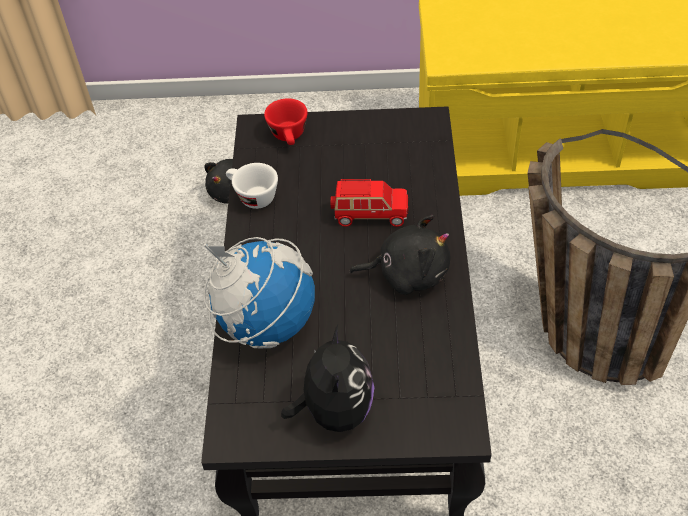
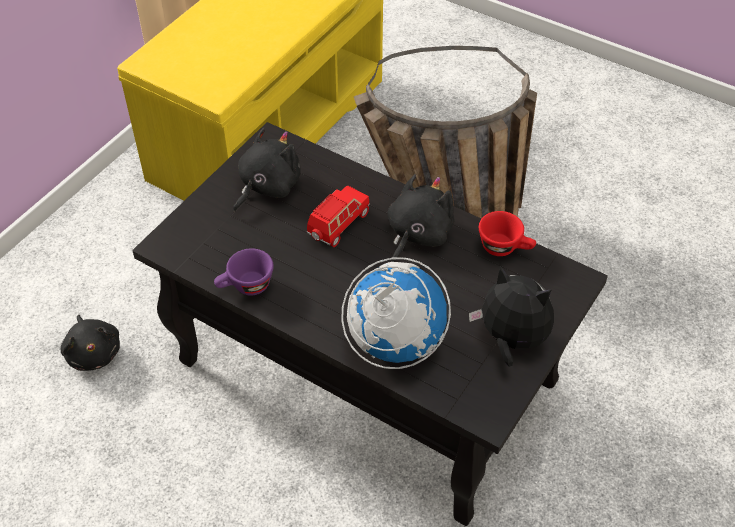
camera: 60 degrees left, 0 degrees up
white cup [226,163,278,209] -> purple cup [214,248,274,295]
red cup [264,98,308,145] -> red cup moved to [479,211,536,256]
none -> black plush toy [233,128,301,212]

